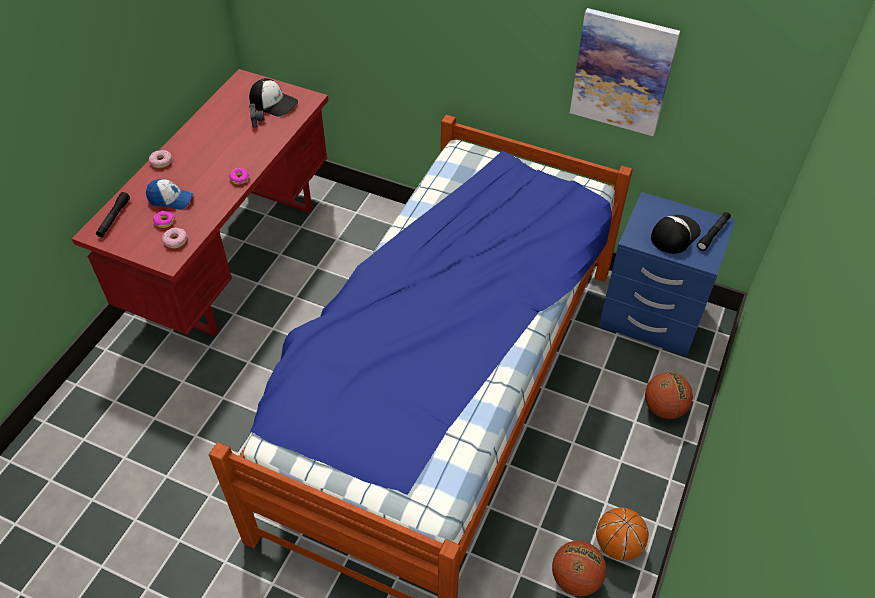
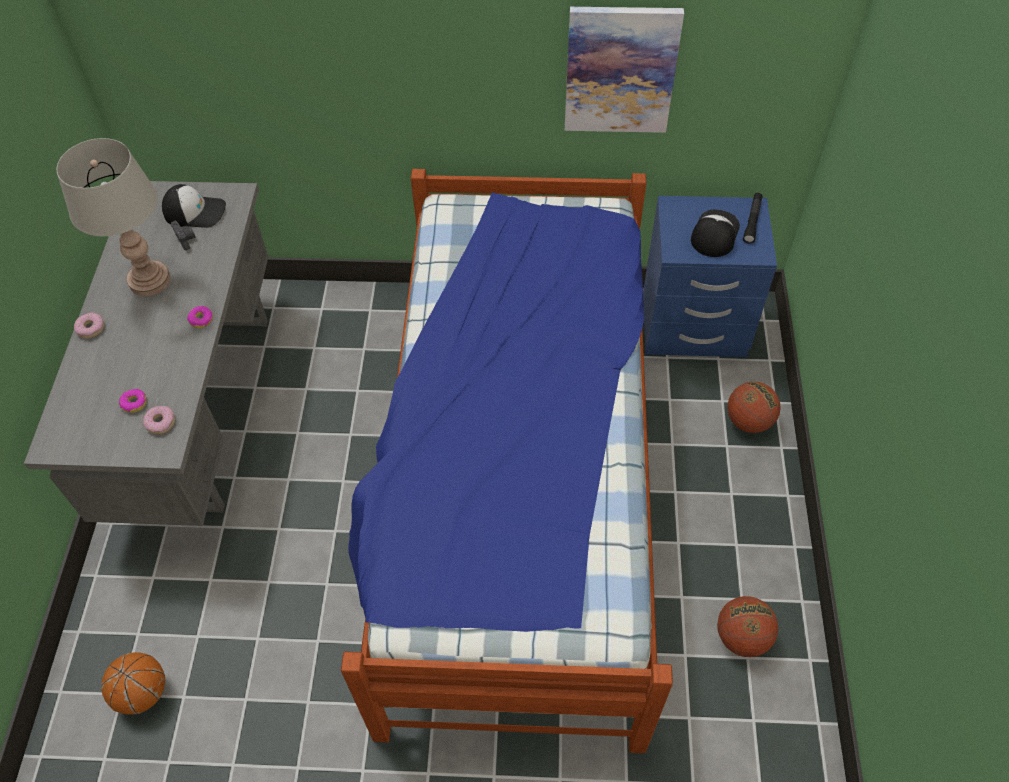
camera: 20 degrees left, 5 degrees up
red desk [72,69,328,336] -> grey desk [24,181,269,526]
black flashlight [96,192,130,237] -> none
cap [146,179,194,210] -> none
basketball [596,507,649,561] -> basketball moved to [101,653,165,715]
none -> grey table lamp [57,138,170,296]

